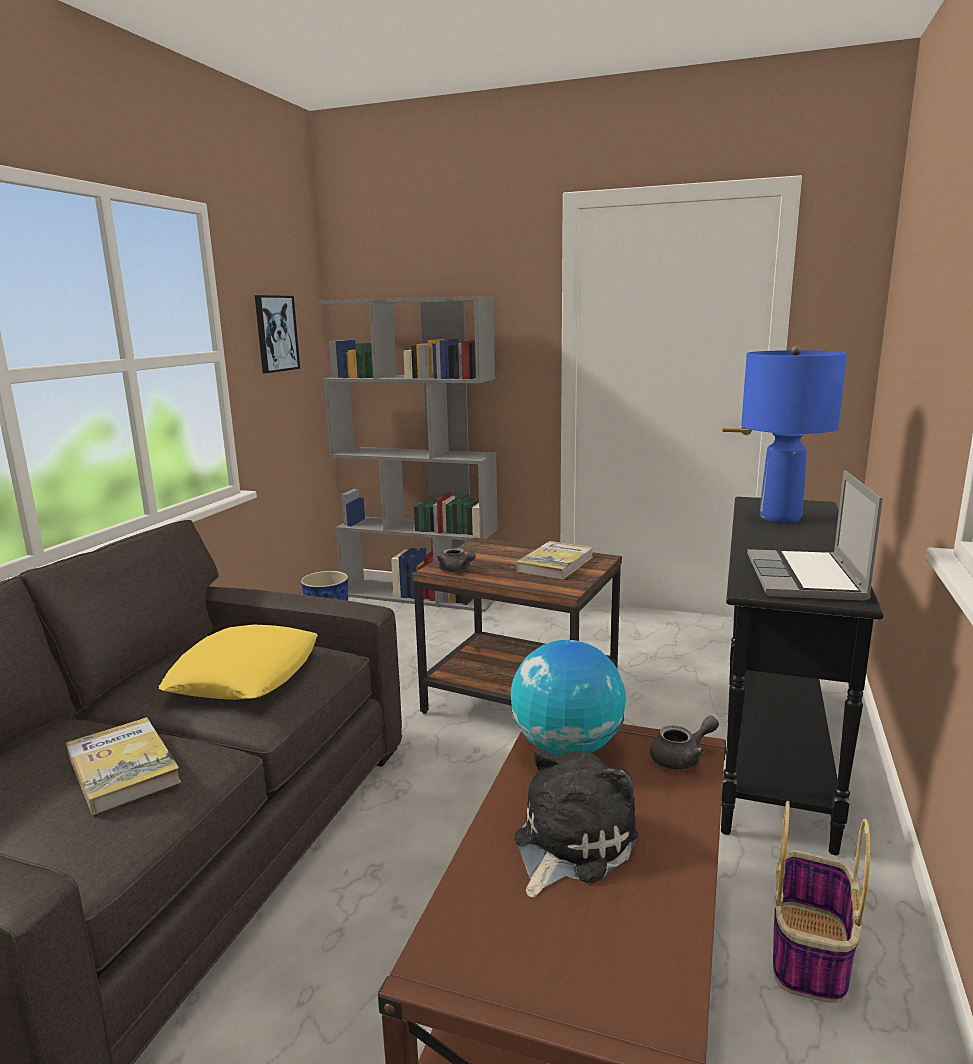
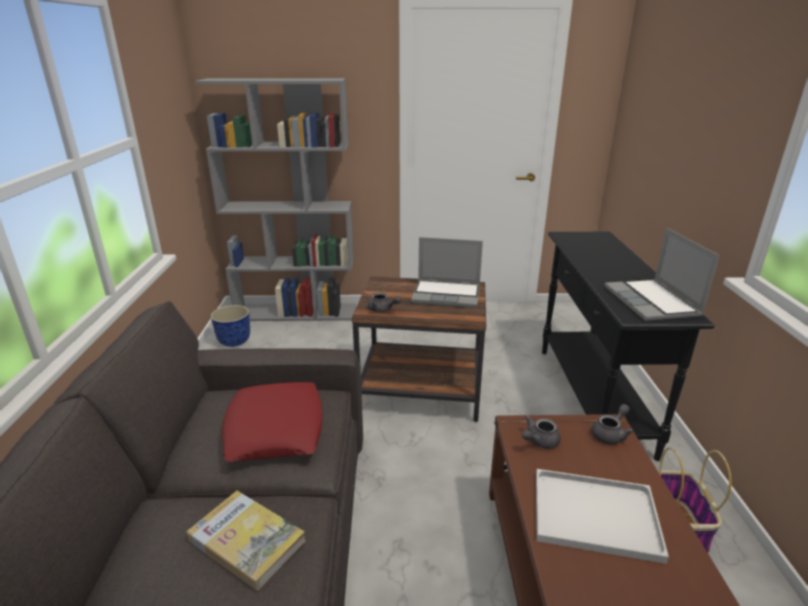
camera: 20 degrees left, 10 degrees up
yellow pillow [158,625,318,700] -> red pillow [222,382,322,462]
picture [255,295,300,373] -> none
globe [511,640,626,756] -> grey teapot [522,415,561,449]
plush toy [514,749,639,898] -> white tray [536,469,669,564]
book [517,541,594,580] -> laptop [411,237,483,308]
blue table lamp [741,345,847,523] -> none

